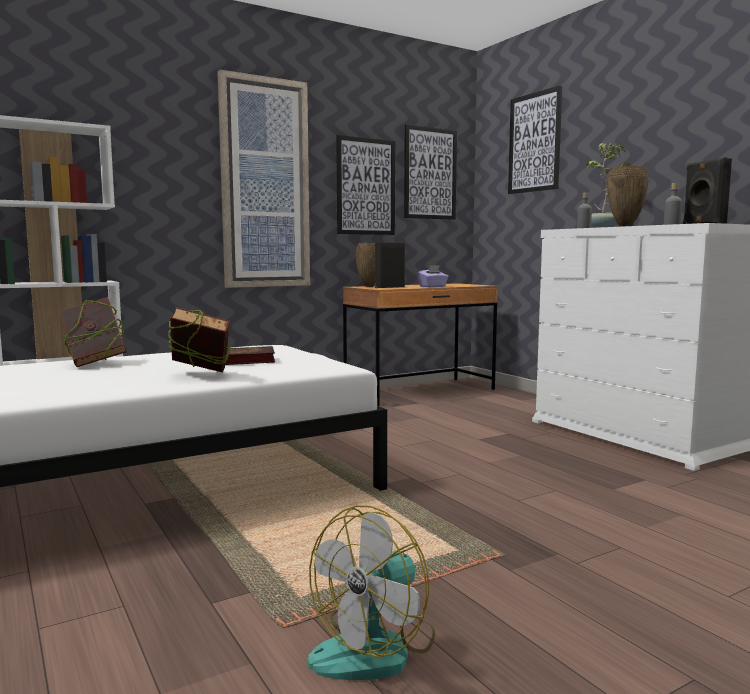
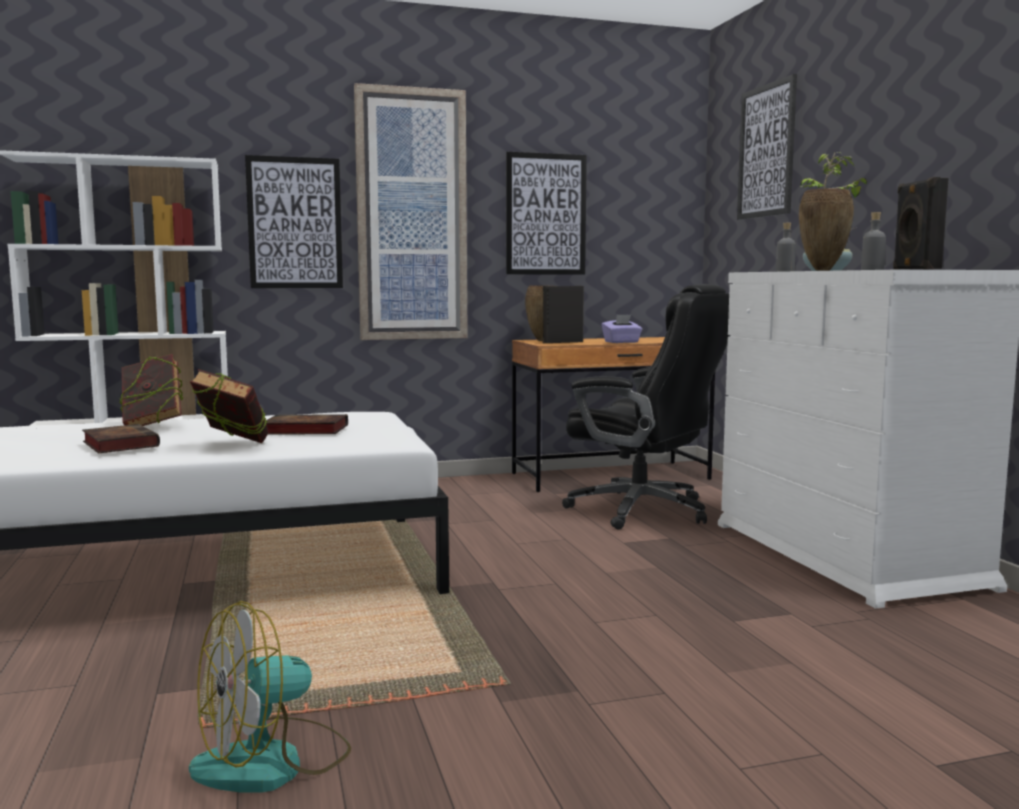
camera: 15 degrees right, 0 degrees up
picture [404,124,457,220] -> picture moved to [245,155,343,288]
none -> book [82,424,160,454]
none -> black office chair [562,284,730,530]

